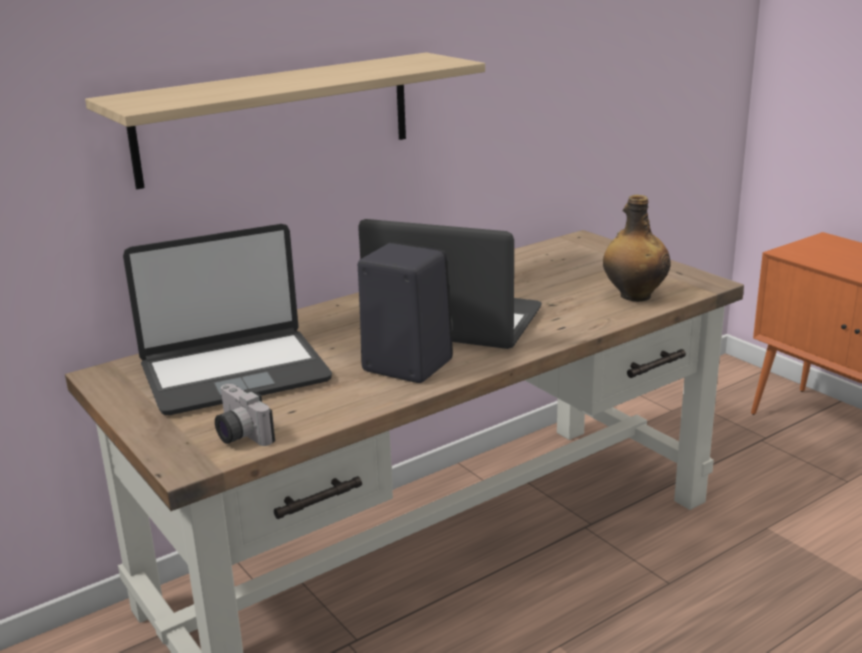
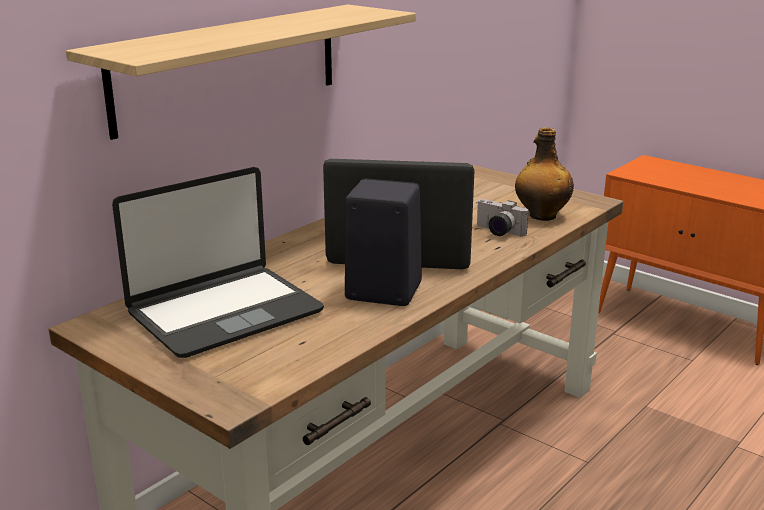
camera: 15 degrees left, 0 degrees up
camera [215,384,275,446] -> camera moved to [477,199,528,236]

